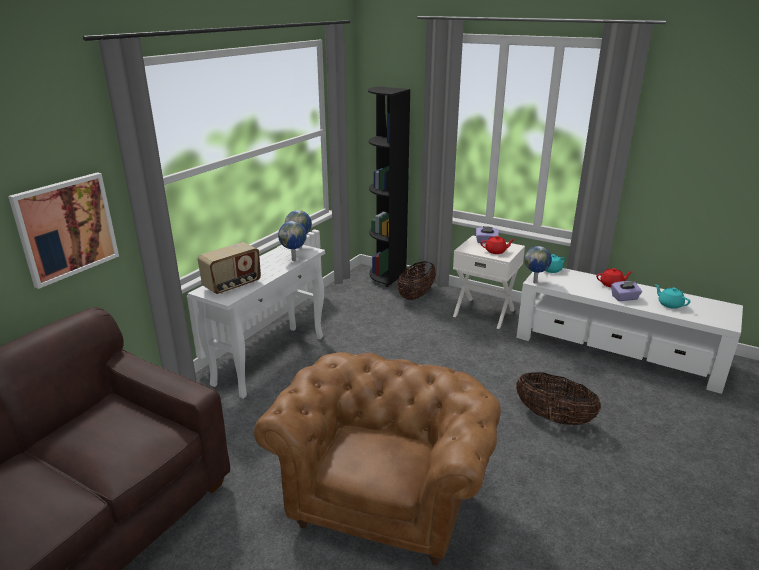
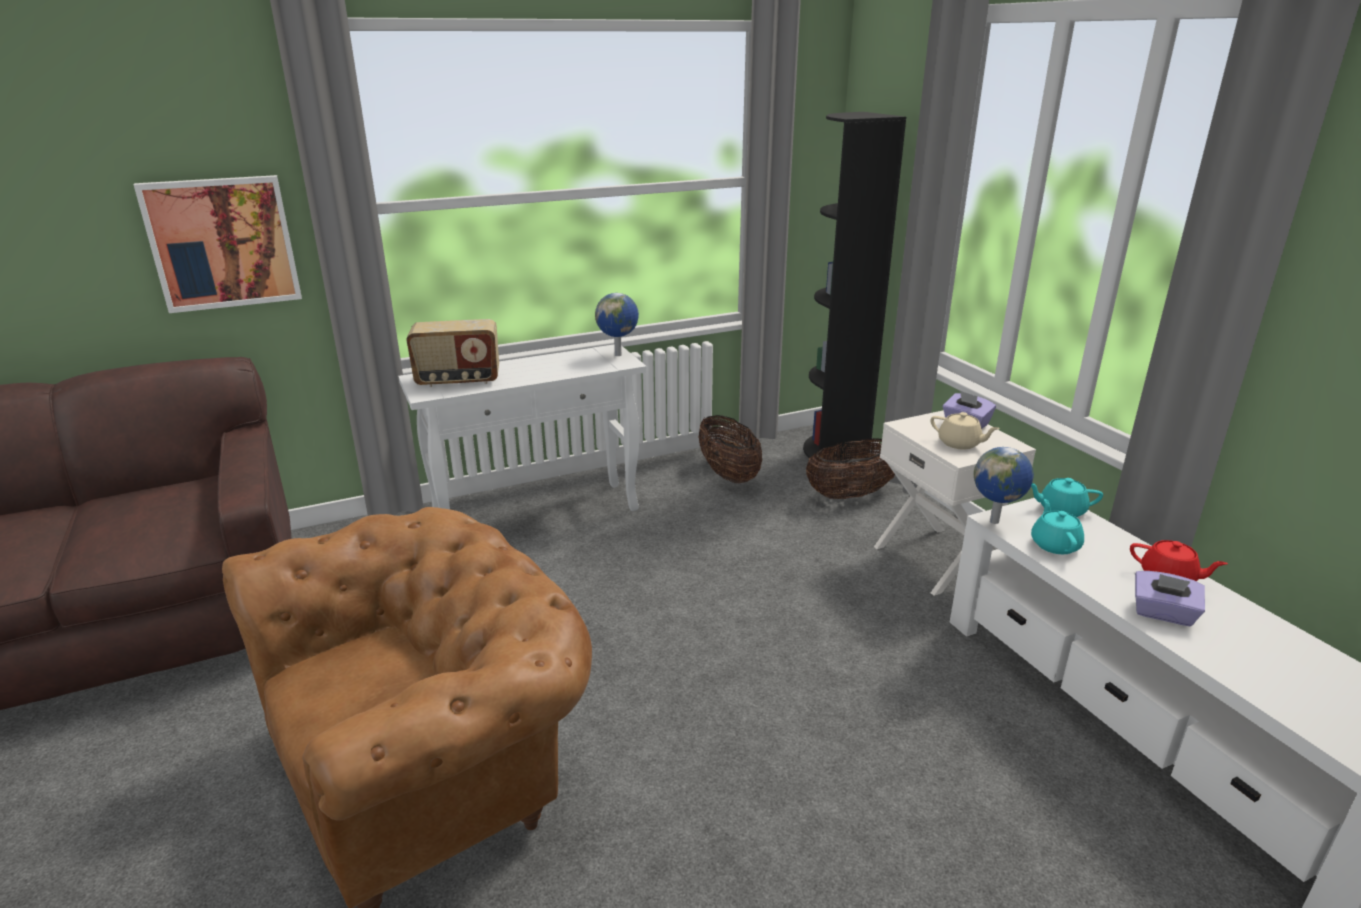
camera: 35 degrees right, 0 degrees up
globe [278,221,307,261] -> none
red teapot [481,236,515,254] -> beige teapot [931,412,1000,450]
basket [516,372,601,425] -> basket moved to [698,415,762,483]
turquoise teapot [655,284,690,309] -> turquoise teapot moved to [1031,499,1084,554]

